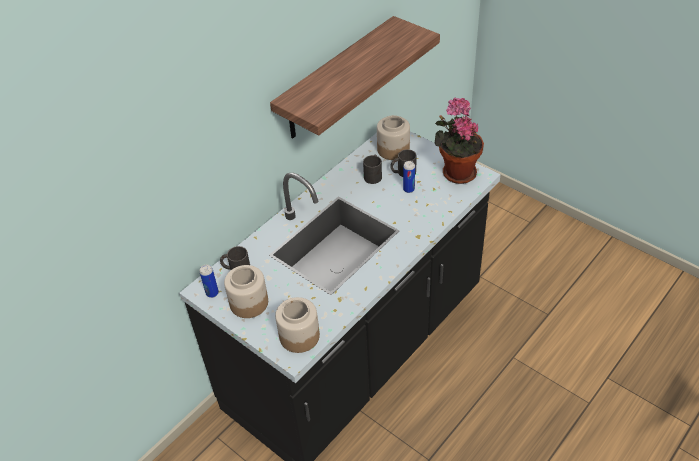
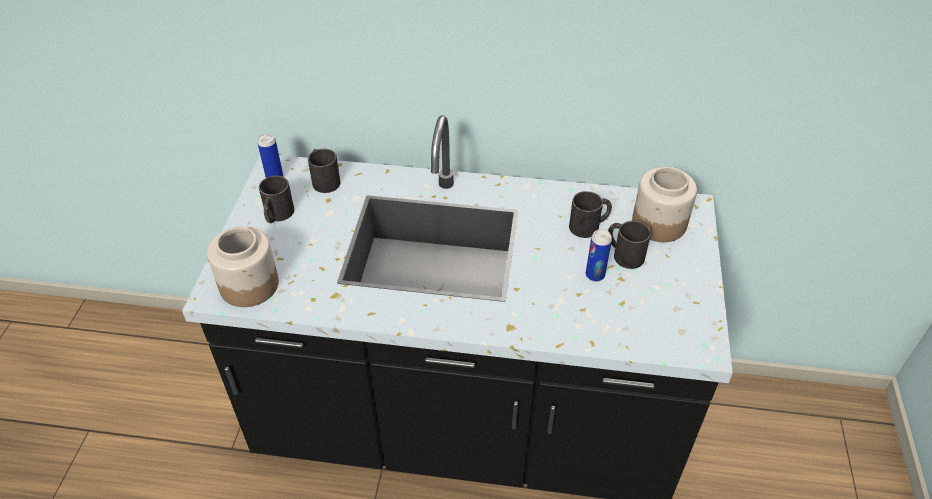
camera: 55 degrees right, 0 degrees up
jar [224,265,268,318] -> black mug [259,176,294,223]
shelf [270,16,440,138] -> none
potted plant [435,98,484,184] -> none

